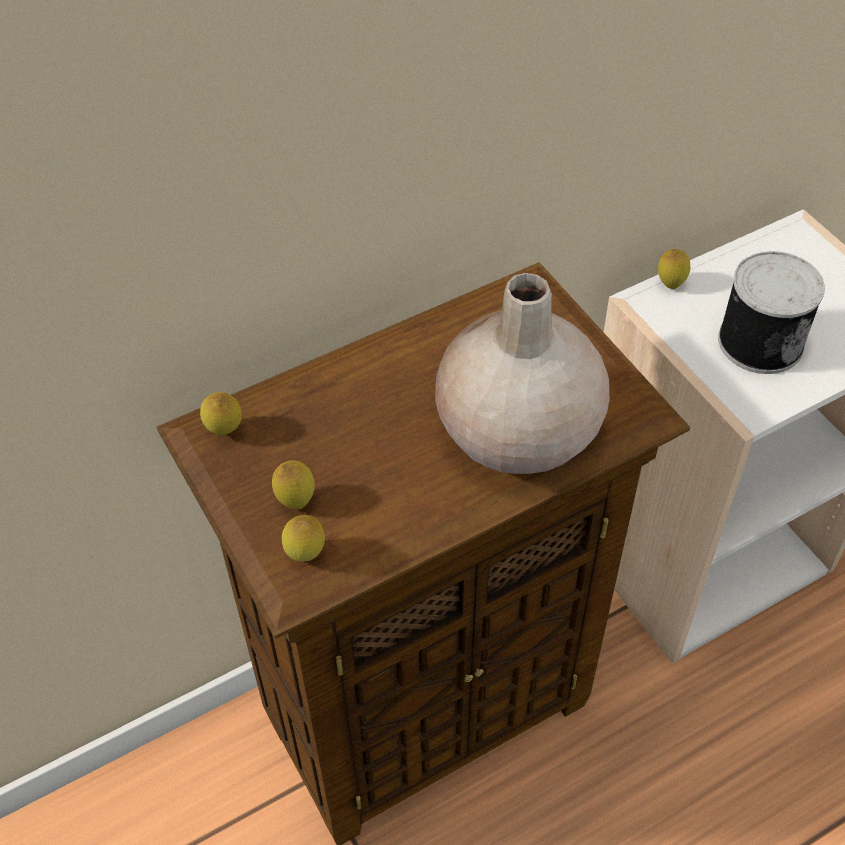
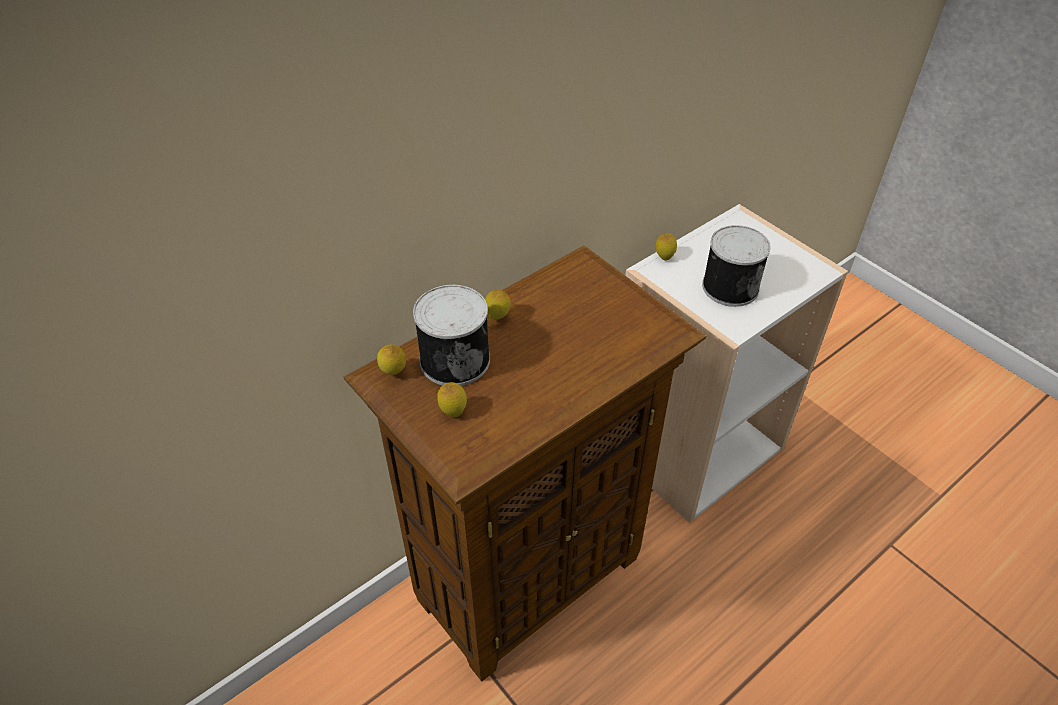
camera: 10 degrees left, 5 degrees down
lemon [282,515,325,562] -> lemon moved to [485,290,511,320]
beige vase [435,273,609,474] -> none
none -> can [413,285,490,386]

